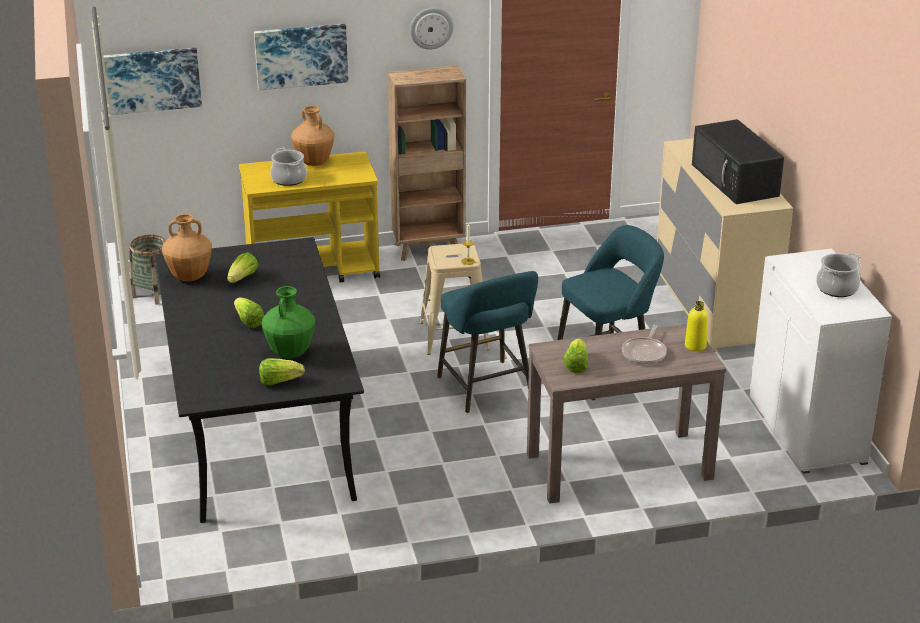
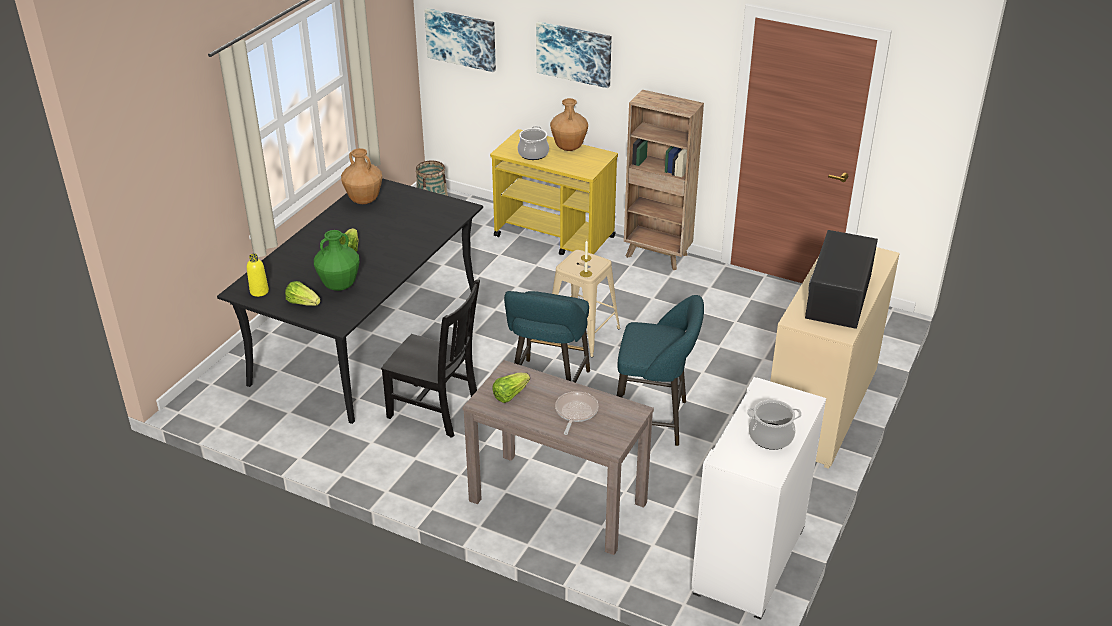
camera: 40 degrees right, 5 degrees up
lettuce [227,252,258,283] -> none
wall clock [410,8,454,50] -> none
frying pan [622,325,667,364] -> frying pan turned 135 degrees clockwise [555,391,599,435]
yellow bottle [685,301,708,351] -> yellow bottle moved to [247,254,269,297]
none -> black chair [381,279,480,438]

